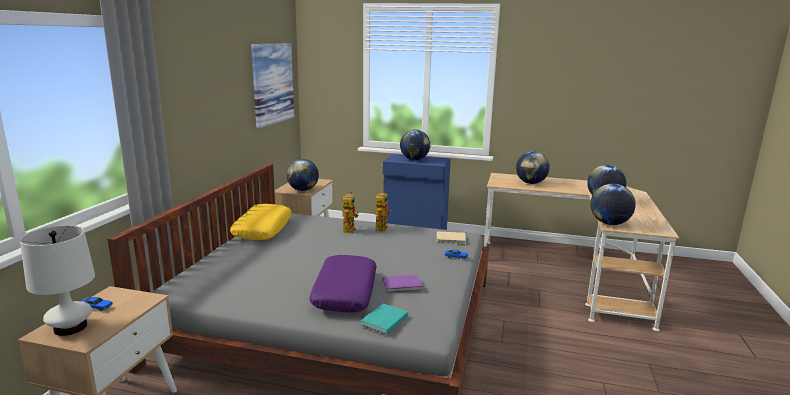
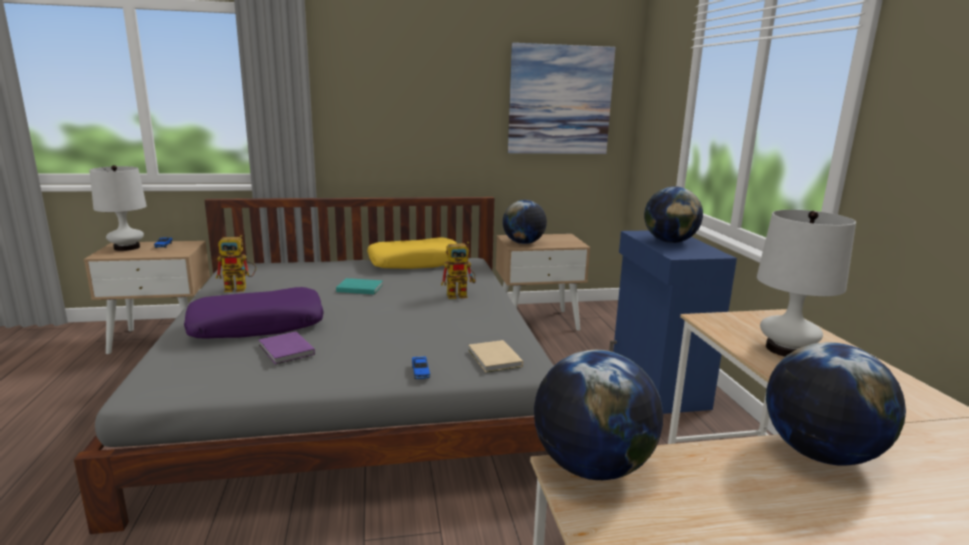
camera: 65 degrees right, 0 degrees up
turquoise book [361,304,408,334] -> turquoise book moved to [336,278,383,295]
toy robot [375,190,391,232] -> toy robot moved to [216,235,256,292]
globe [516,151,550,184] -> white table lamp [757,210,856,357]

